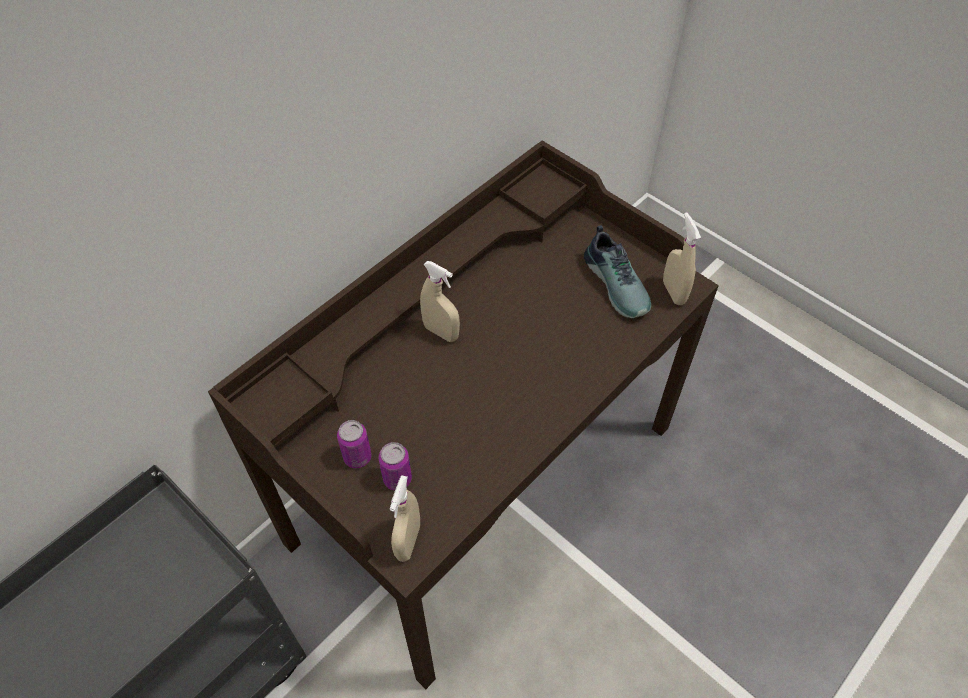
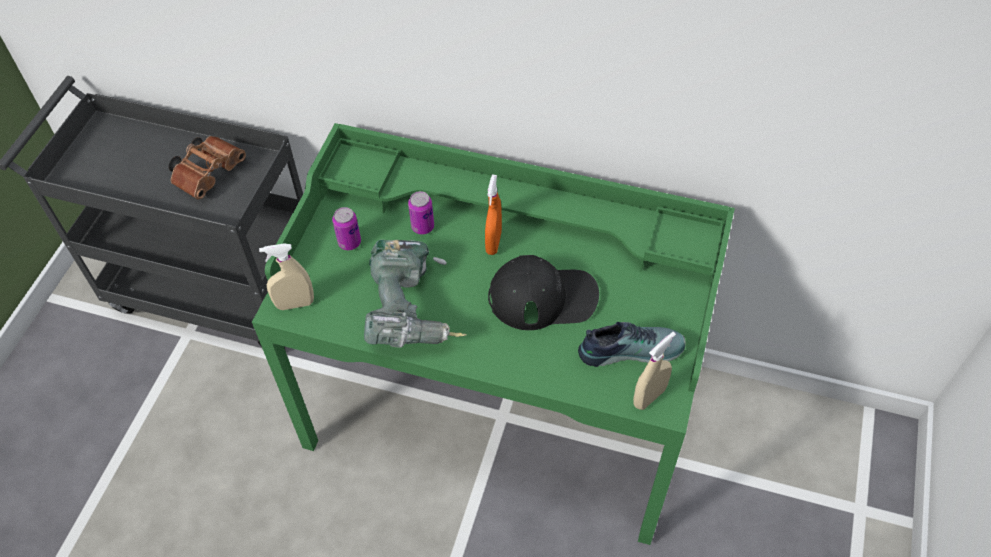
camera: 65 degrees right, 0 degrees up
brown desk [208,140,719,689] -> green desk [252,123,735,545]
can [378,442,412,491] -> can moved to [408,191,434,235]
beige spray bottle [420,261,460,342] -> orange spray bottle [485,175,502,255]
shoe [584,225,651,318] -> shoe turned 135 degrees counterclockwise [578,322,686,367]
none -> brown binoculars [168,136,246,200]
none -> power drill [364,240,467,348]
none -> black cap [488,255,599,330]

